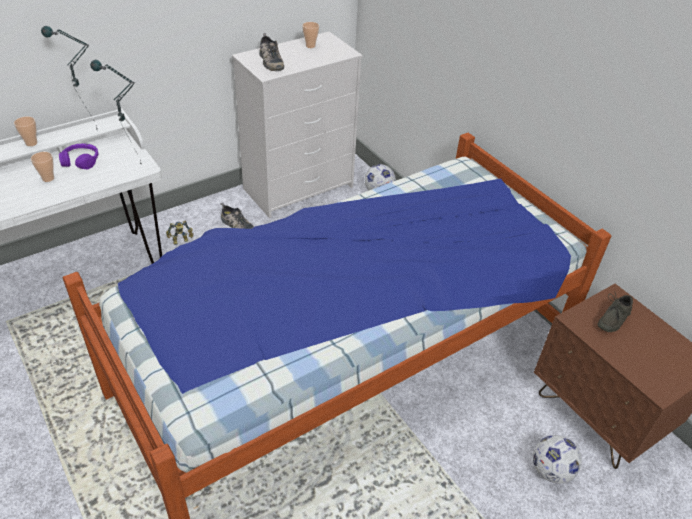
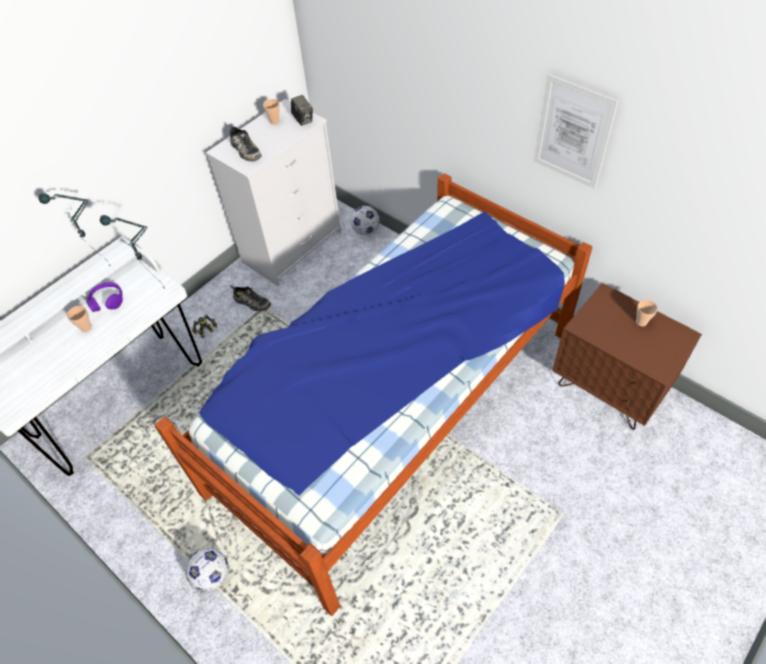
camera: 10 degrees left, 10 degrees up
cup [14,116,38,146] -> cup moved to [636,300,658,326]
football [533,435,582,484] -> football moved to [185,548,228,592]
grey shoe [597,293,633,332] -> none
none -> camera [291,95,313,126]
none -> picture [534,74,619,189]

